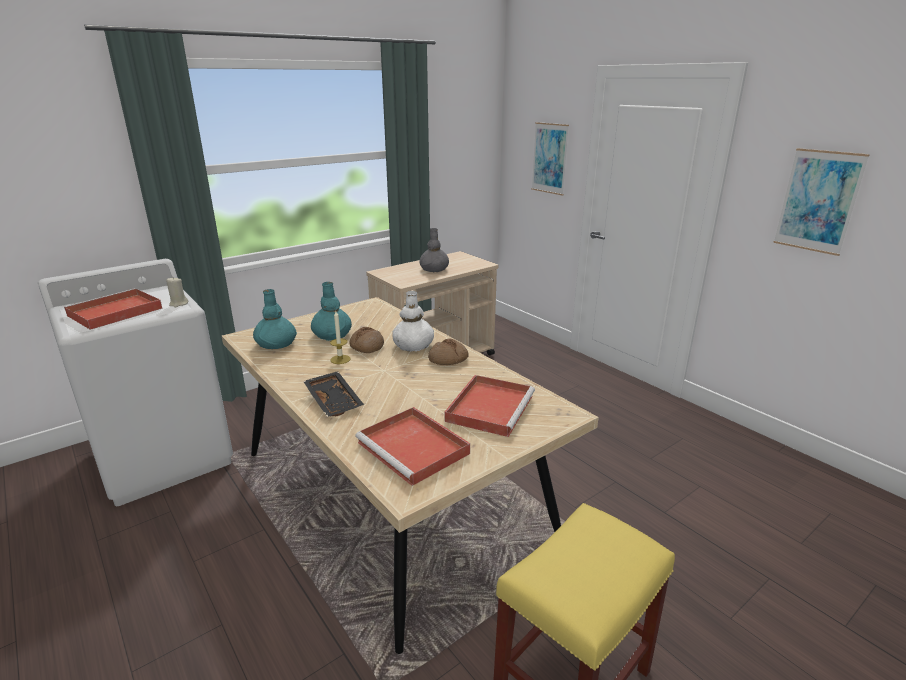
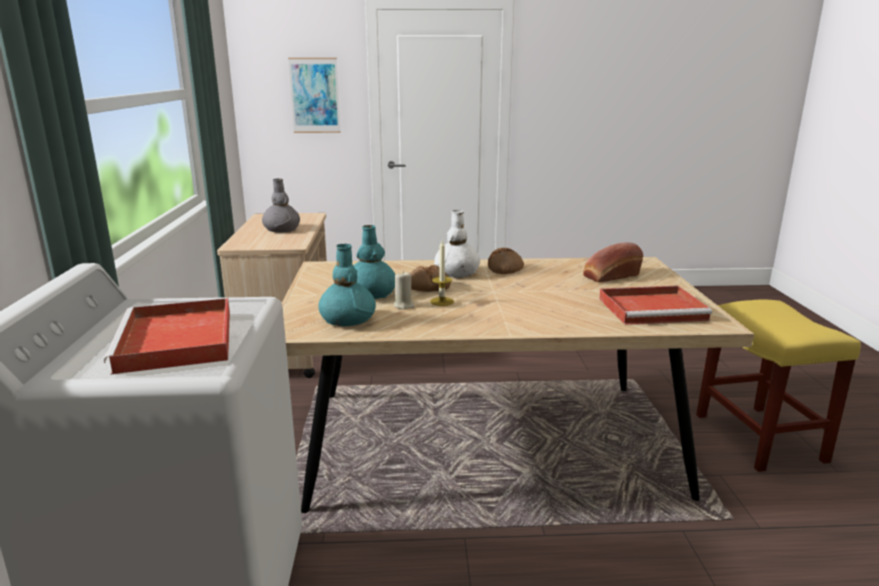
camera: 55 degrees left, 5 degrees down
beige candle [166,277,188,307] -> beige candle moved to [394,271,415,309]
black tray [303,371,364,417] -> none
red tray [444,375,535,437] -> bread [583,242,643,282]
picture [773,148,870,256] -> none

